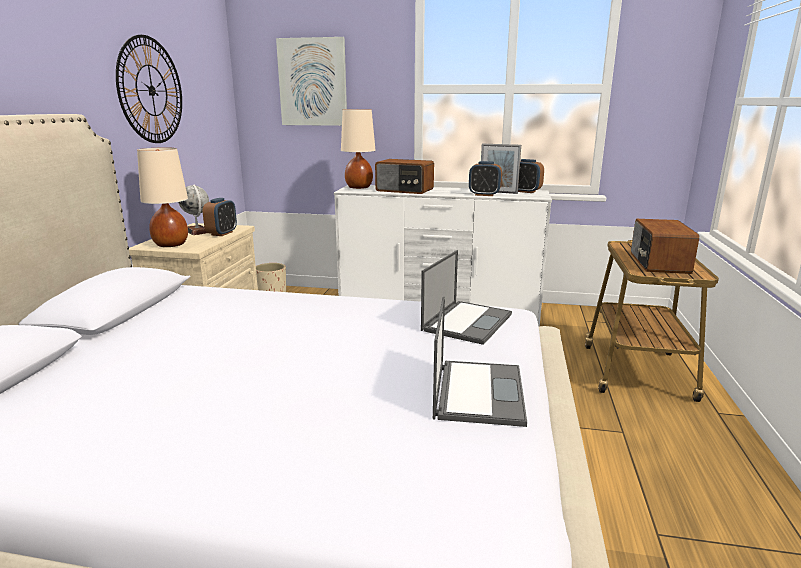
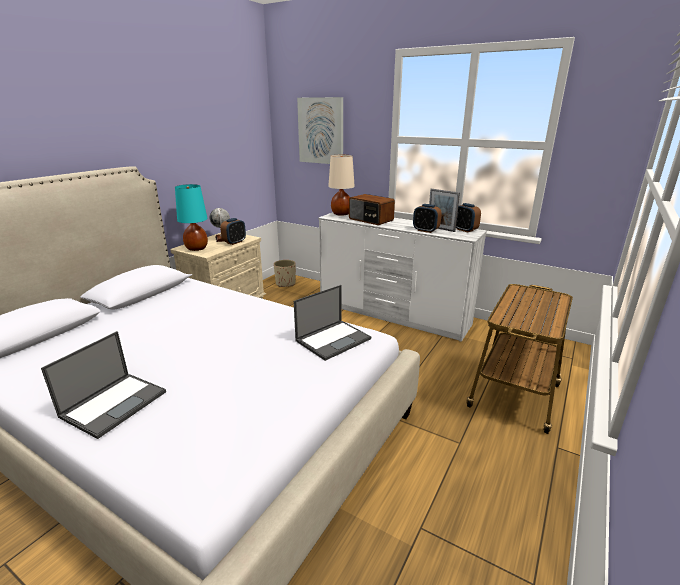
camera: 20 degrees right, 5 degrees up
wall clock [116,35,182,143] -> none
beige table lamp [137,147,188,247] -> turquoise table lamp [175,184,208,251]
laptop [433,297,527,427] -> laptop moved to [41,331,166,439]
radio [631,219,699,274] -> none

